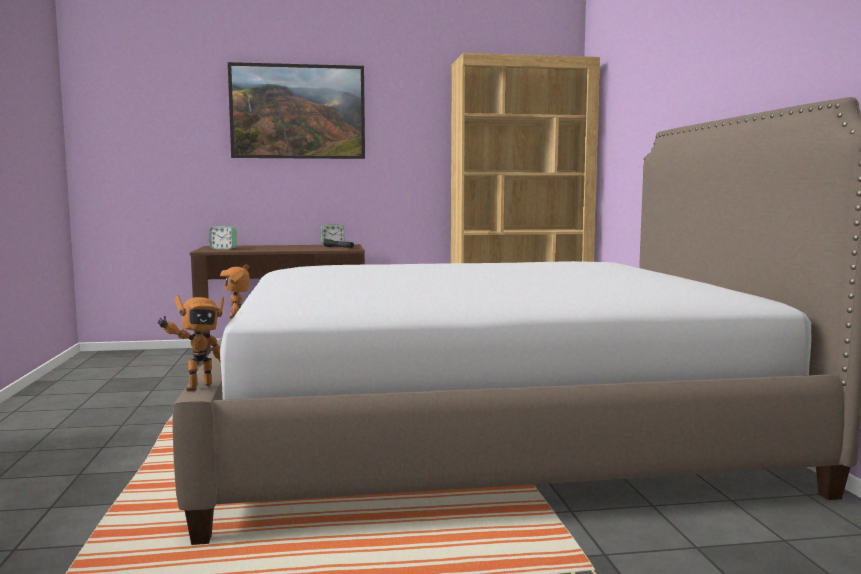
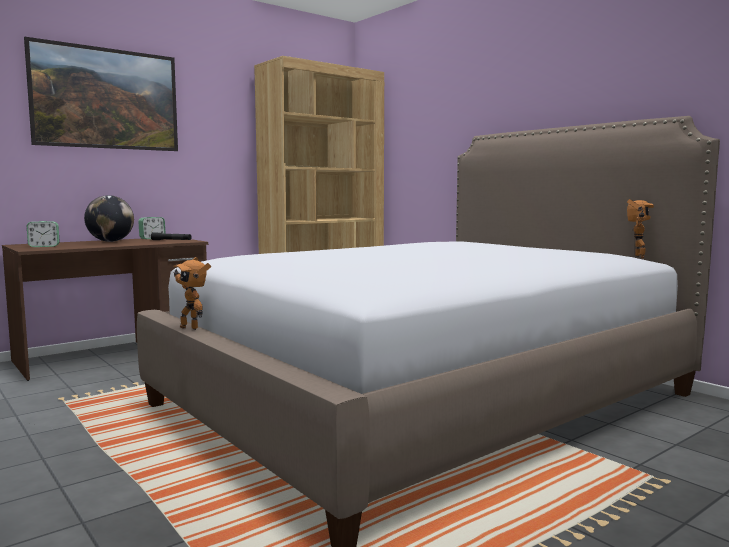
camera: 30 degrees left, 0 degrees up
toy robot [157,295,224,391] -> toy robot moved to [627,199,654,258]
none -> globe [84,195,134,242]

